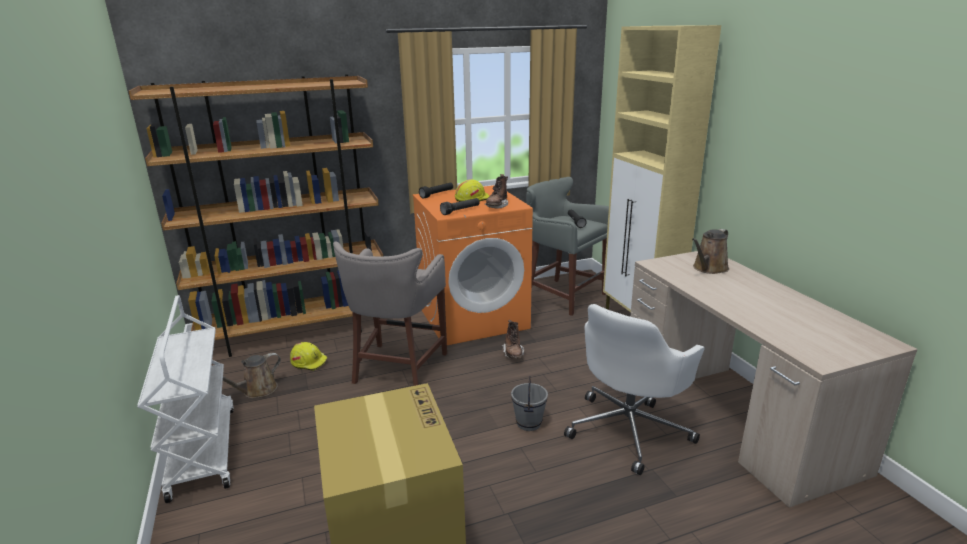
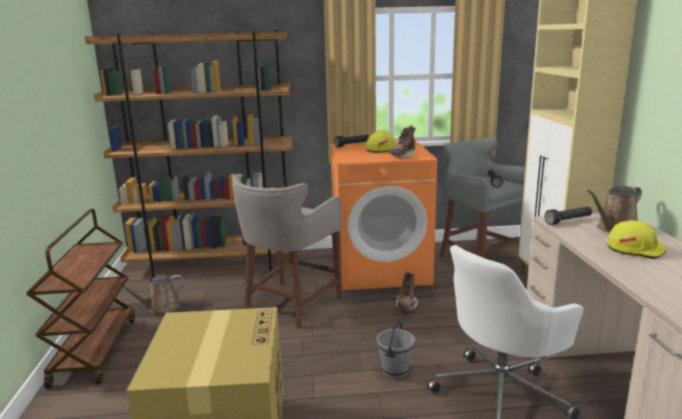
camera: 15 degrees right, 5 degrees down
white cart [137,295,234,503] -> brown cart [26,209,135,388]
yellow hard hat [290,342,327,371] -> yellow hard hat moved to [607,220,666,259]
black flashlight [440,198,480,215] -> black flashlight moved to [544,207,592,225]

